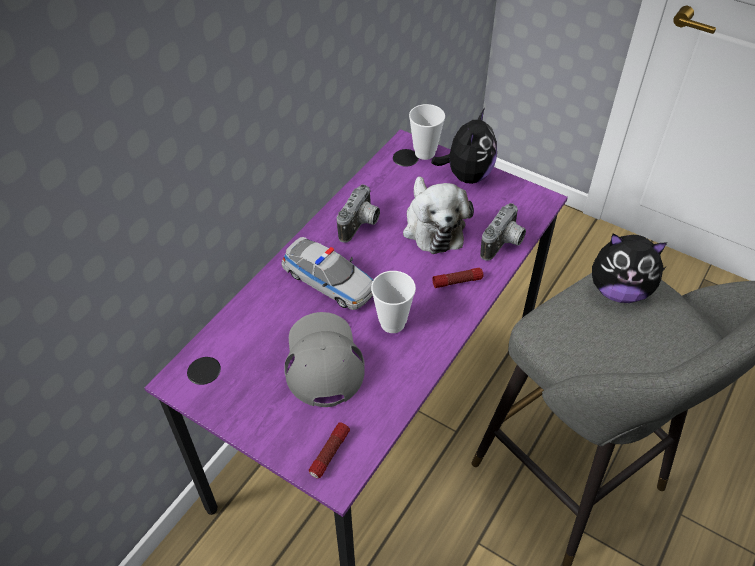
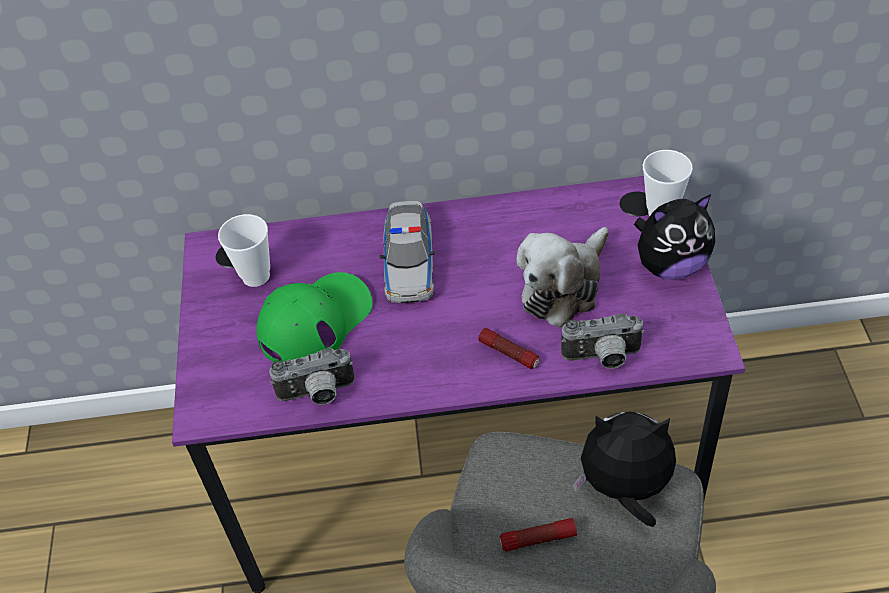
camera: 55 degrees right, 0 degrees up
grey cap [284,312,365,407] -> green cap [256,272,373,362]
flashlight [309,422,350,479] -> flashlight moved to [499,518,577,552]
camera [337,184,380,243] -> camera moved to [269,348,354,405]
cup [371,271,416,333] -> cup moved to [218,214,270,287]
plush toy [592,233,667,303] -> plush toy turned 120 degrees clockwise [573,412,676,527]

